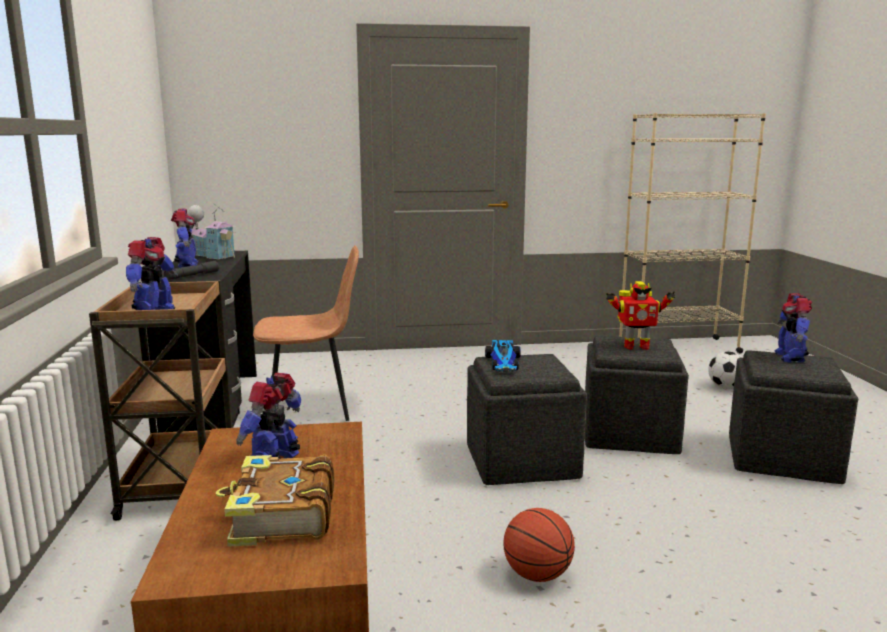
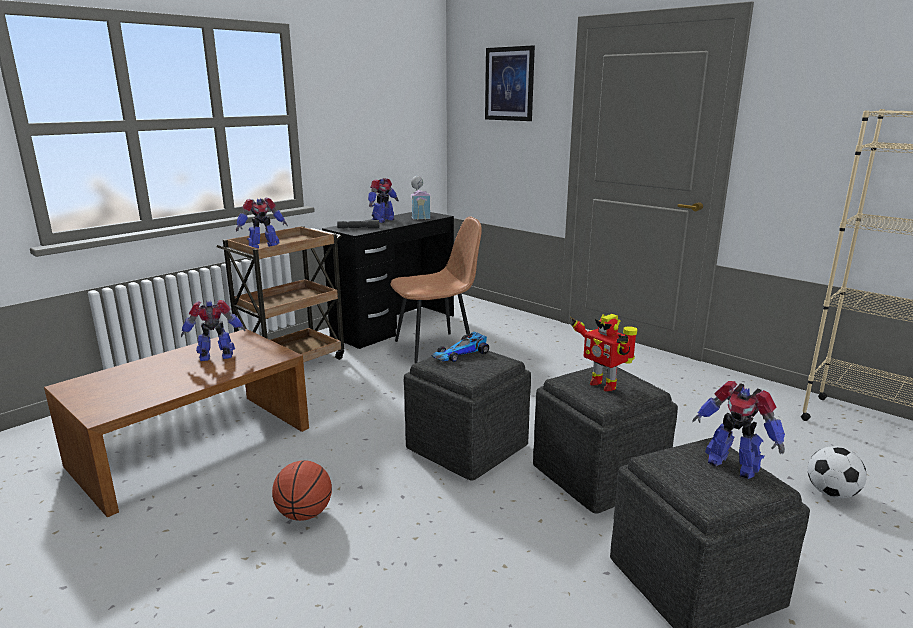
camera: 50 degrees right, 5 degrees up
book [216,455,334,547] -> none
brown chair [253,245,359,421] -> brown chair turned 60 degrees counterclockwise [390,216,482,364]
toy robot [774,293,812,363] -> toy robot turned 105 degrees counterclockwise [692,381,785,479]
none -> picture [485,45,535,121]

